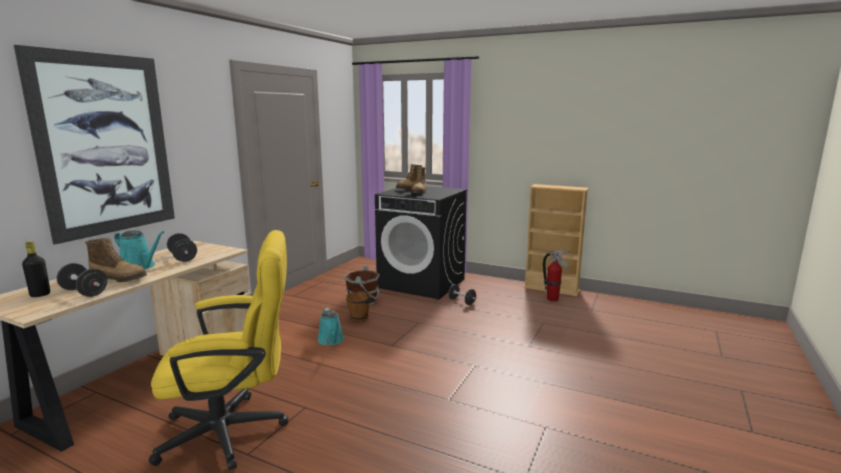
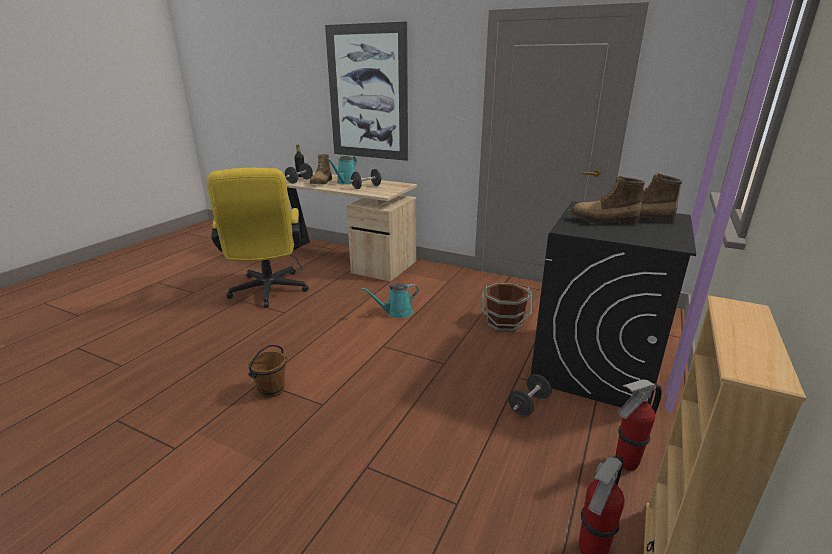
camera: 90 degrees right, 10 degrees up
brown bucket [346,285,371,322] -> brown bucket moved to [248,345,287,398]
none -> fire extinguisher [616,380,662,471]

